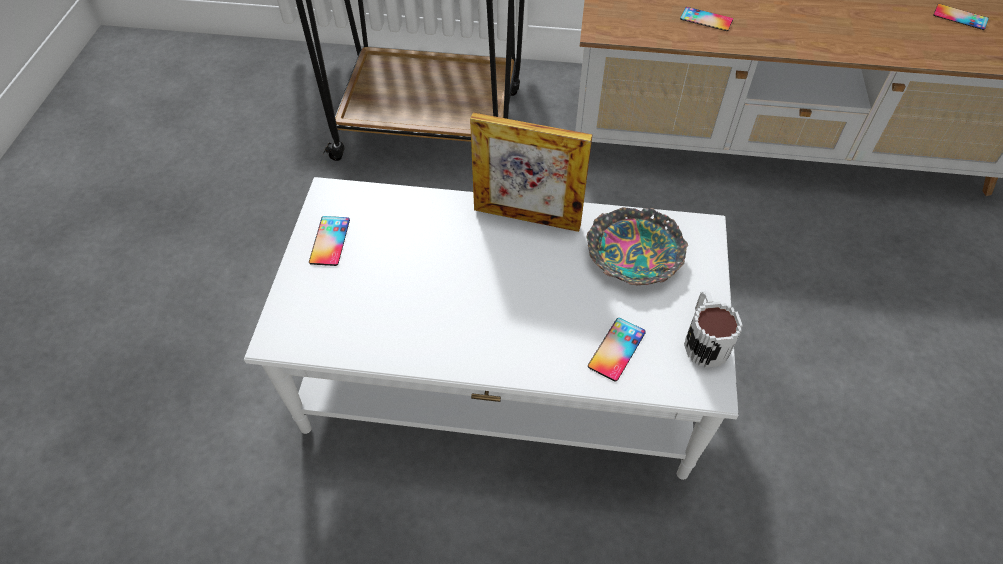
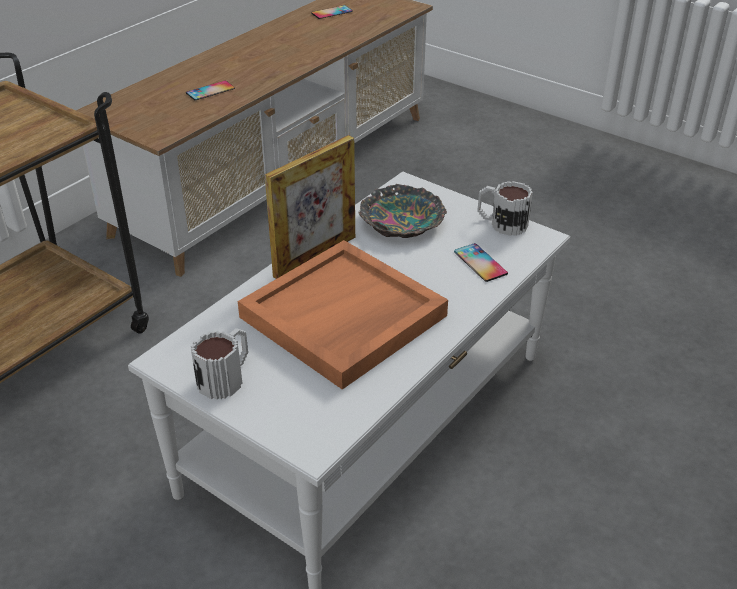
camera: 60 degrees left, 15 degrees down
phone [309,216,350,266] -> mug [191,328,248,400]
none -> orange tray [238,240,448,390]

